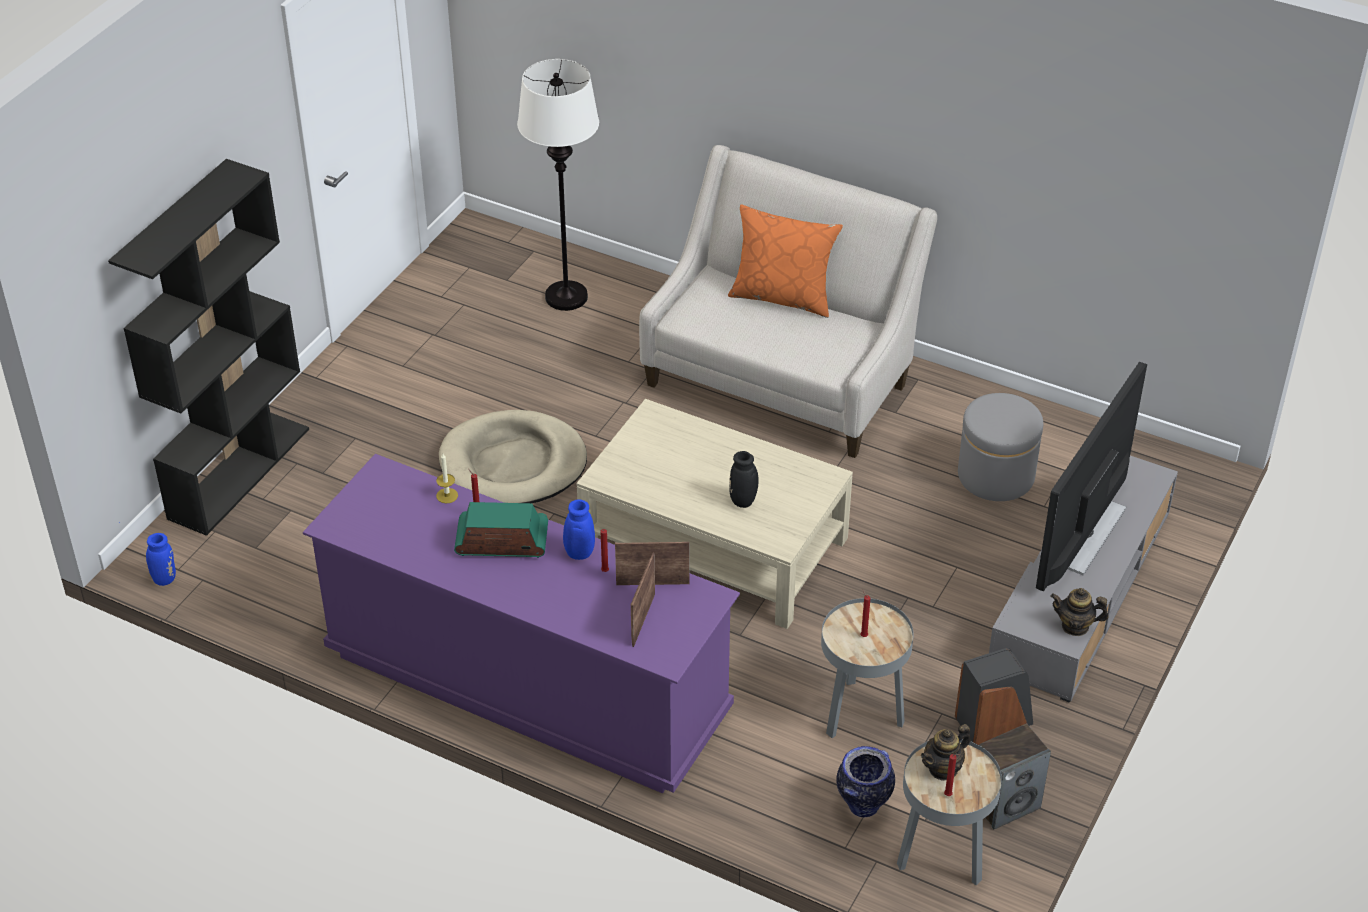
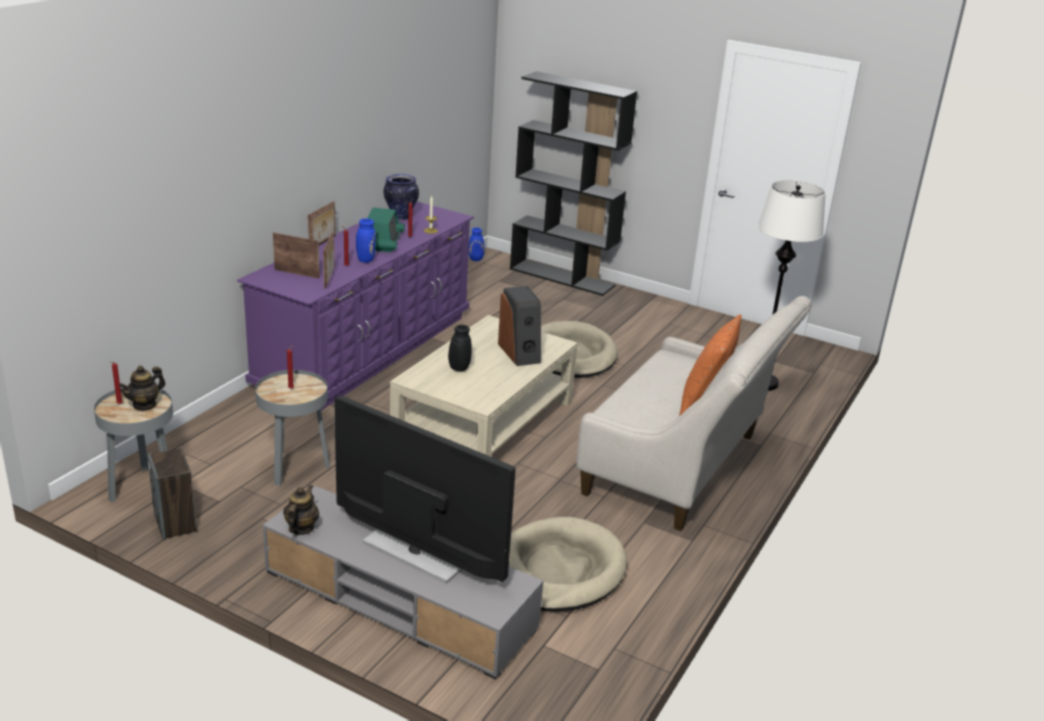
camera: 90 degrees right, 15 degrees down
vase [836,746,895,817] -> vase moved to [384,174,419,220]
teapot [921,724,970,781] -> teapot turned 105 degrees counterclockwise [119,366,165,411]
speaker [955,648,1033,745] -> speaker moved to [498,286,541,366]
grey ottoman [958,393,1043,501] -> beige dog bed [509,517,627,611]
none -> picture frame [308,201,335,245]

